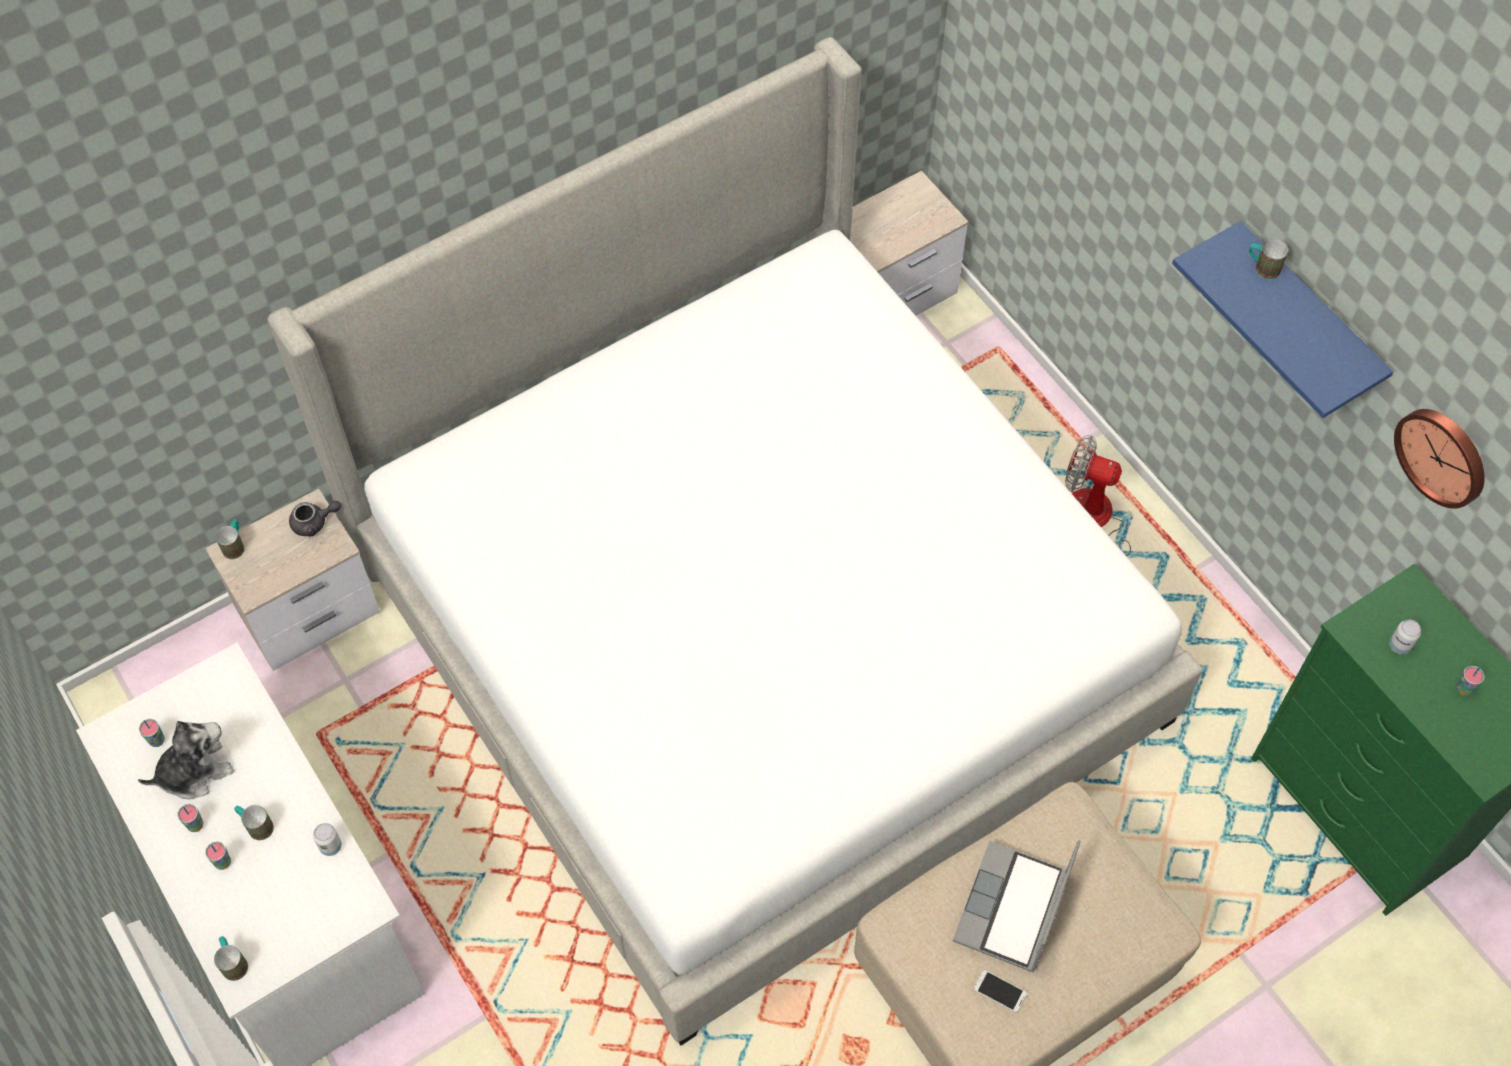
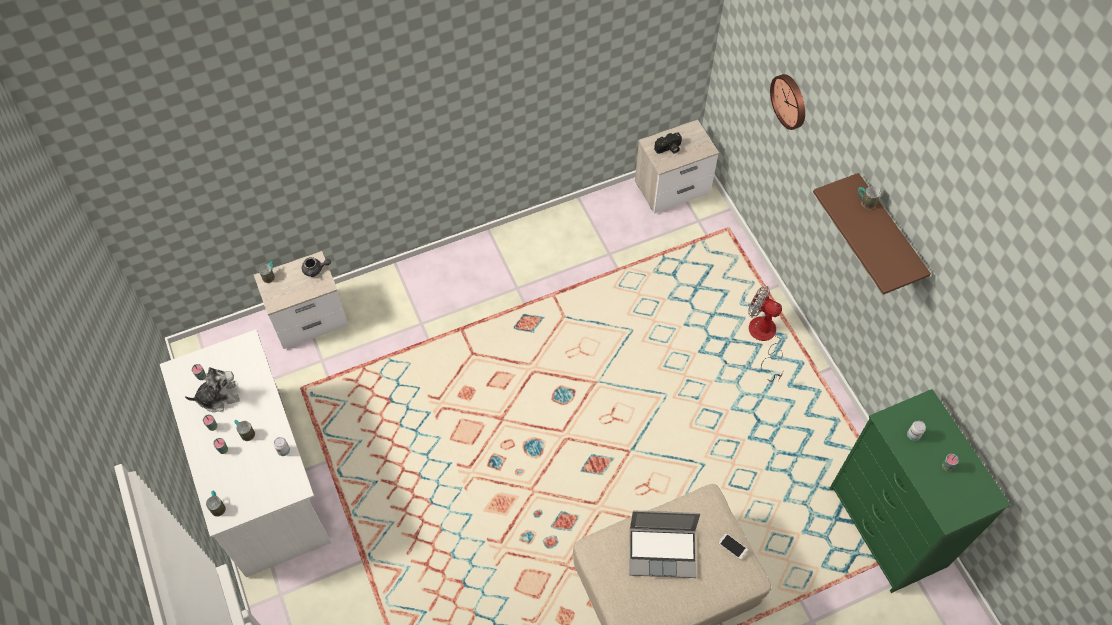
camera: 10 degrees right, 0 degrees up
bed [267,37,1203,1045] -> none
laptop [953,840,1080,973] -> laptop turned 120 degrees counterclockwise [629,510,700,578]
phone [974,970,1027,1013] -> phone moved to [718,533,748,559]
blue shelf [1172,221,1393,418] -> brown shelf [813,173,931,295]
wall clock [1394,409,1485,509] -> wall clock moved to [770,74,805,130]
none -> camera [654,133,682,154]

